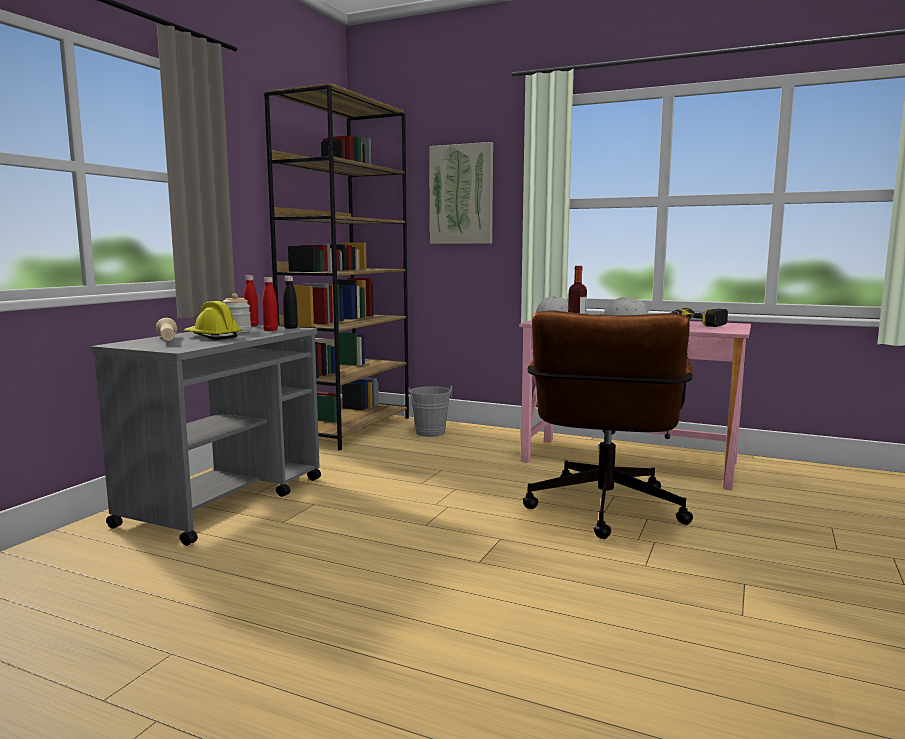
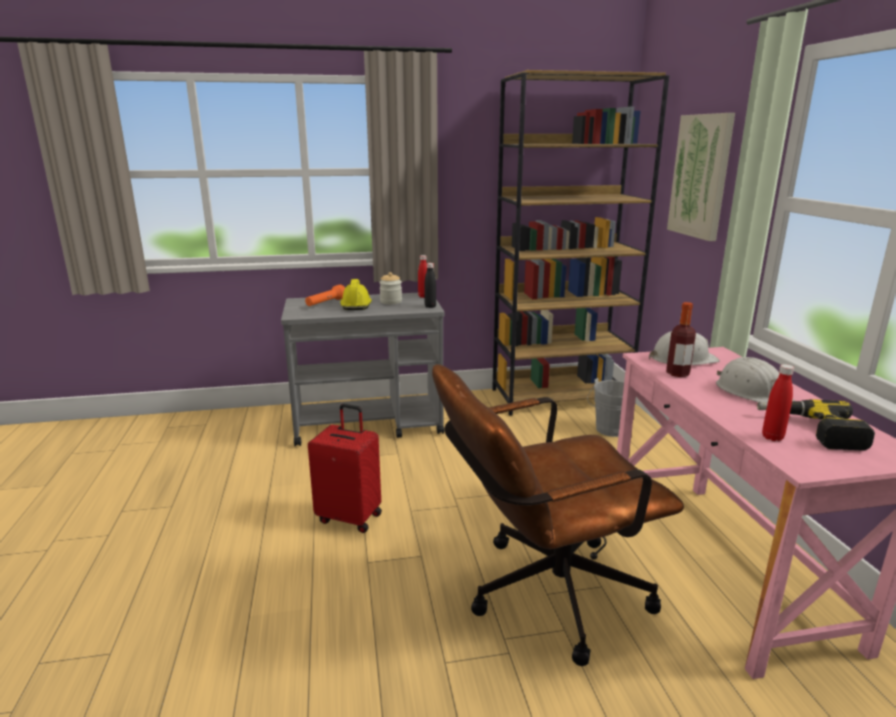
camera: 55 degrees right, 10 degrees up
beige flashlight [156,318,177,341] -> orange flashlight [305,285,345,306]
red bottle [262,277,278,331] -> red bottle moved to [762,364,794,441]
none -> red suitcase [308,404,382,533]

